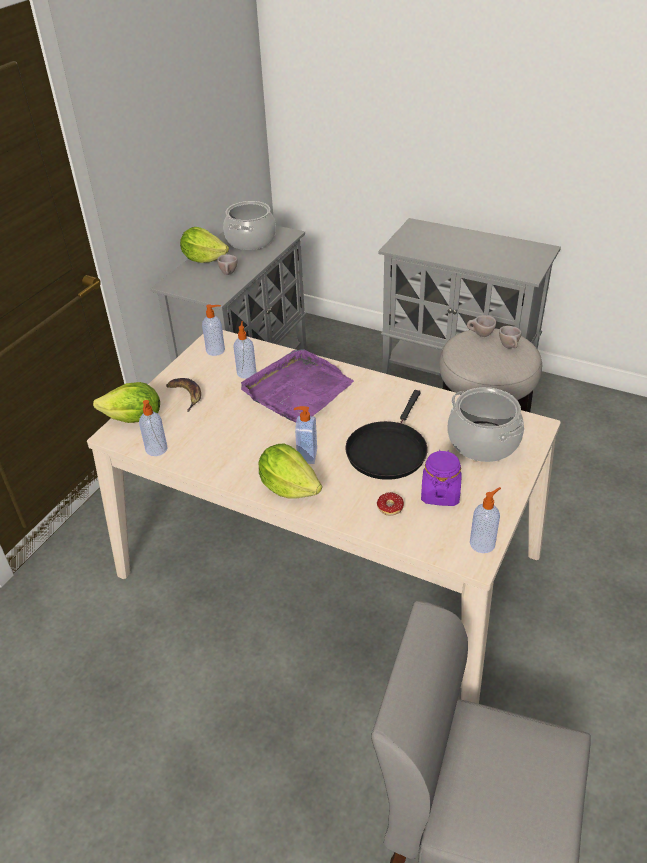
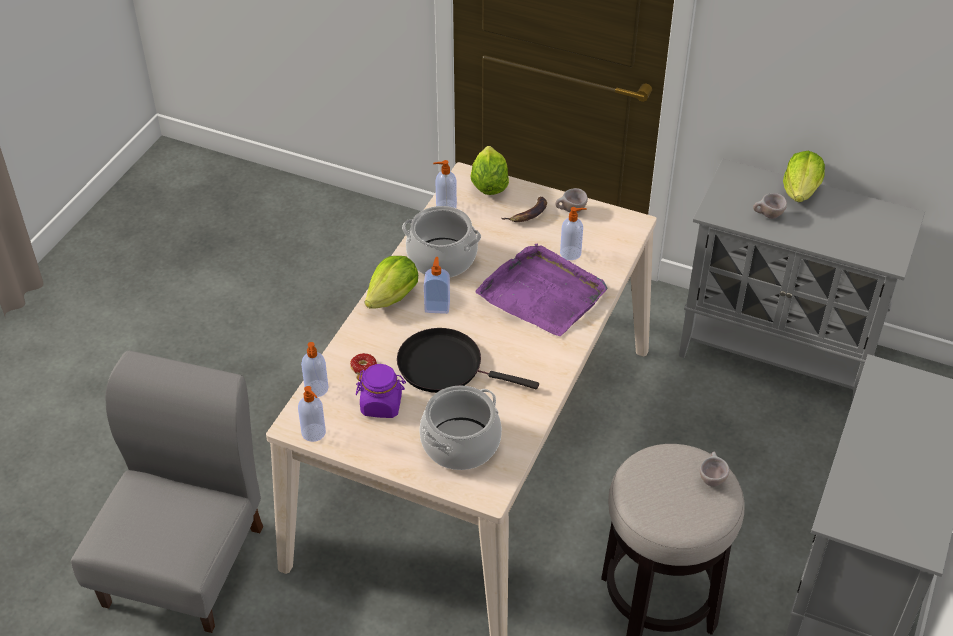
camera: 85 degrees right, 5 degrees up
soap dispenser [202,304,225,356] -> soap dispenser moved to [301,342,328,397]
cooking pot [223,201,276,250] -> cooking pot moved to [402,206,481,277]
beige cup [499,326,521,348] -> beige cup moved to [555,188,588,213]

